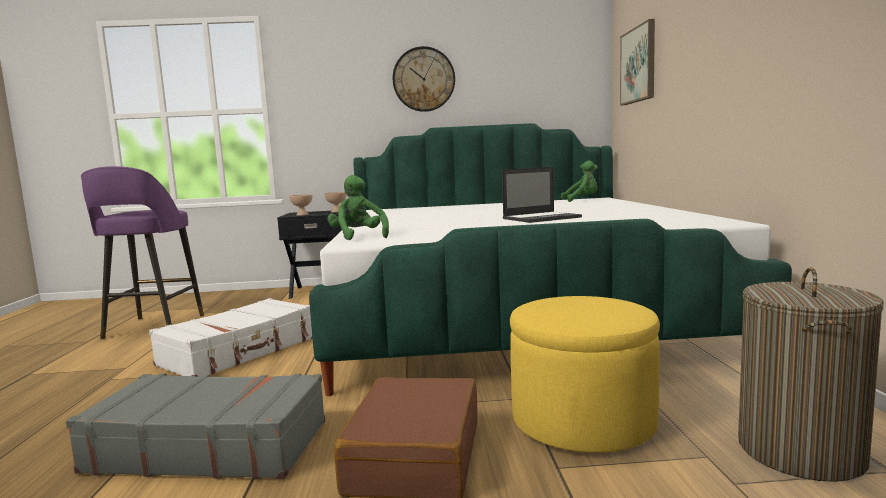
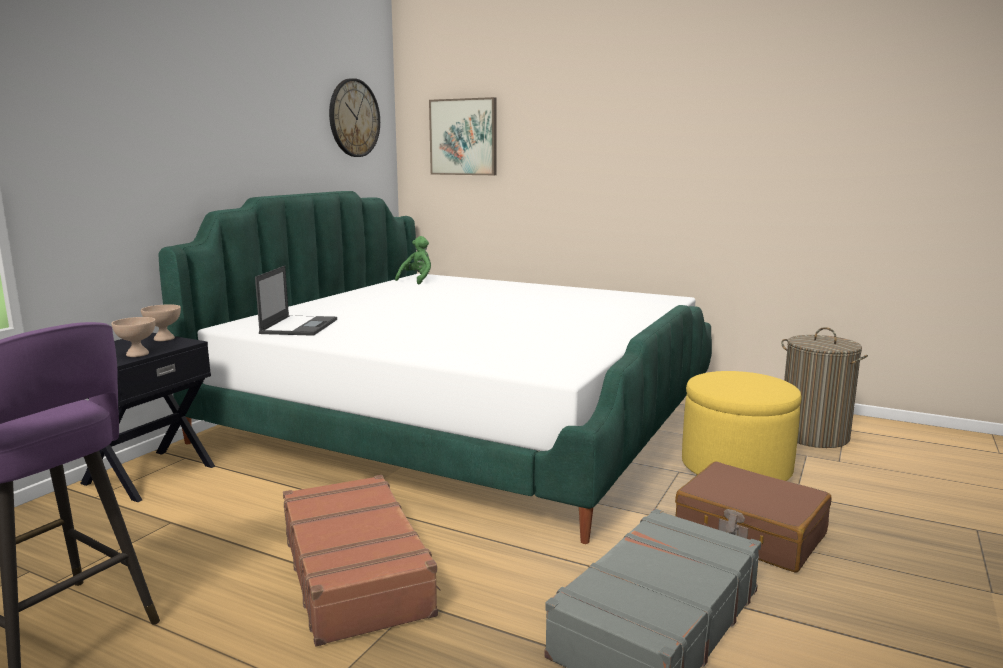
camera: 60 degrees left, 5 degrees up
white suitcase [149,298,312,377] -> brown suitcase [283,475,440,647]
green plush toy [327,175,389,240] -> none
wall clock [392,46,455,112] -> wall clock moved to [329,78,380,157]
laptop [502,167,582,223] -> laptop moved to [255,266,337,336]

